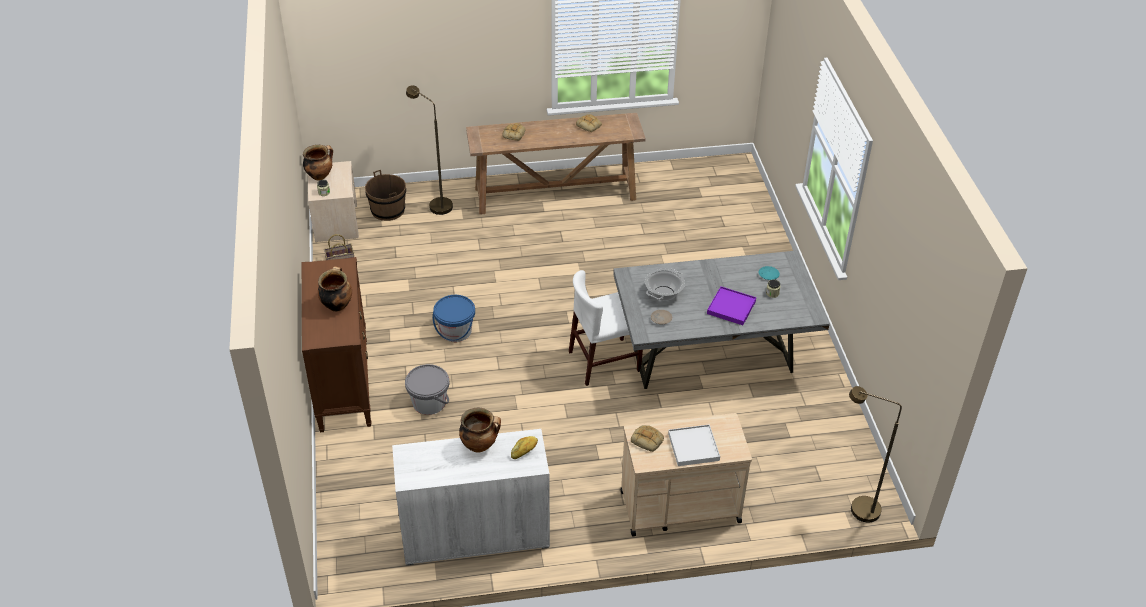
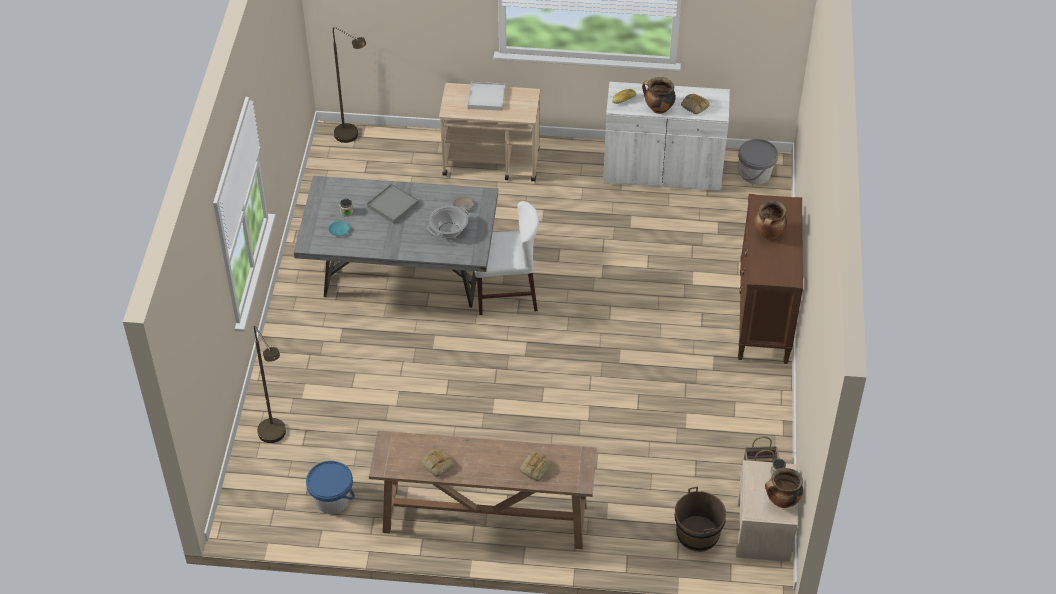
camera: 165 degrees left, 5 degrees up
grey bucket [405,364,449,415] -> grey bucket moved to [738,139,778,184]
brown floor lamp [406,86,453,215] -> brown floor lamp moved to [254,326,286,443]
blue bucket [433,295,475,342] -> blue bucket moved to [306,461,355,514]
bread [631,425,664,452] -> bread moved to [681,94,710,114]
purple tray [707,286,756,325] -> grey tray [367,184,419,224]

